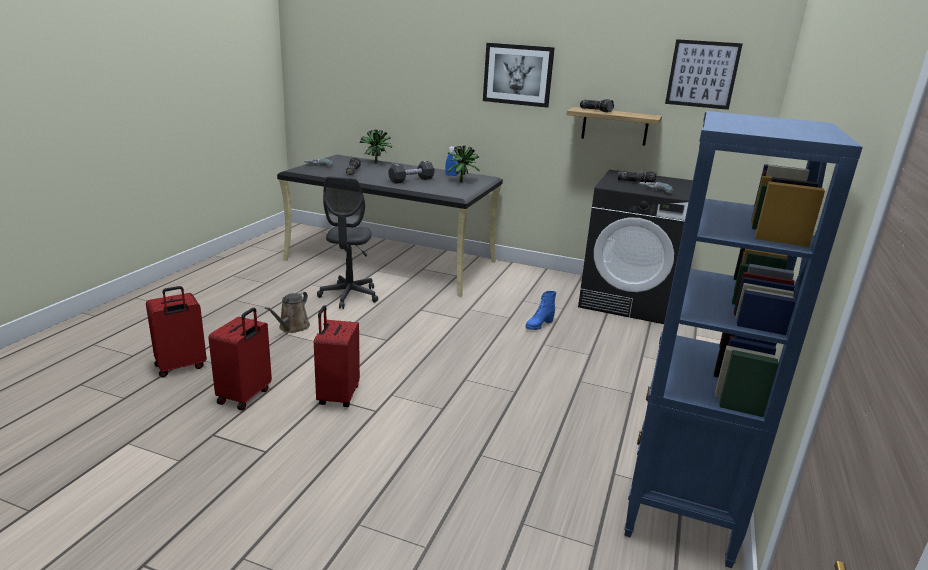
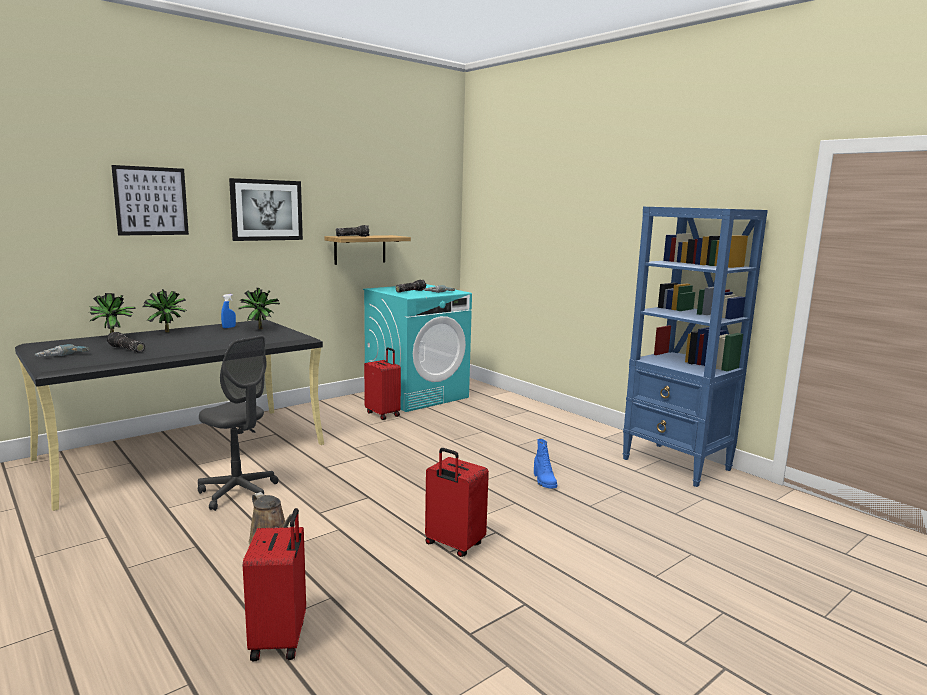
camera: 60 degrees left, 10 degrees down
red suitcase [208,308,272,410] -> red suitcase moved to [364,347,401,420]
black dumbbell [389,161,434,183] -> none
blue boot [525,291,556,330] -> blue boot moved to [534,439,557,488]
black washing machine [578,170,693,324] -> turquoise washing machine [363,284,472,412]
picture [665,39,743,110] -> picture moved to [111,165,189,235]
none -> potted plant [143,289,186,332]

